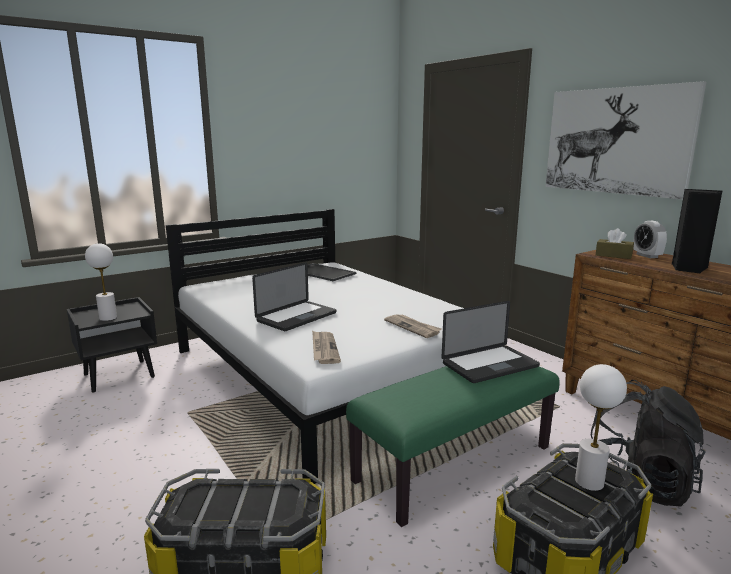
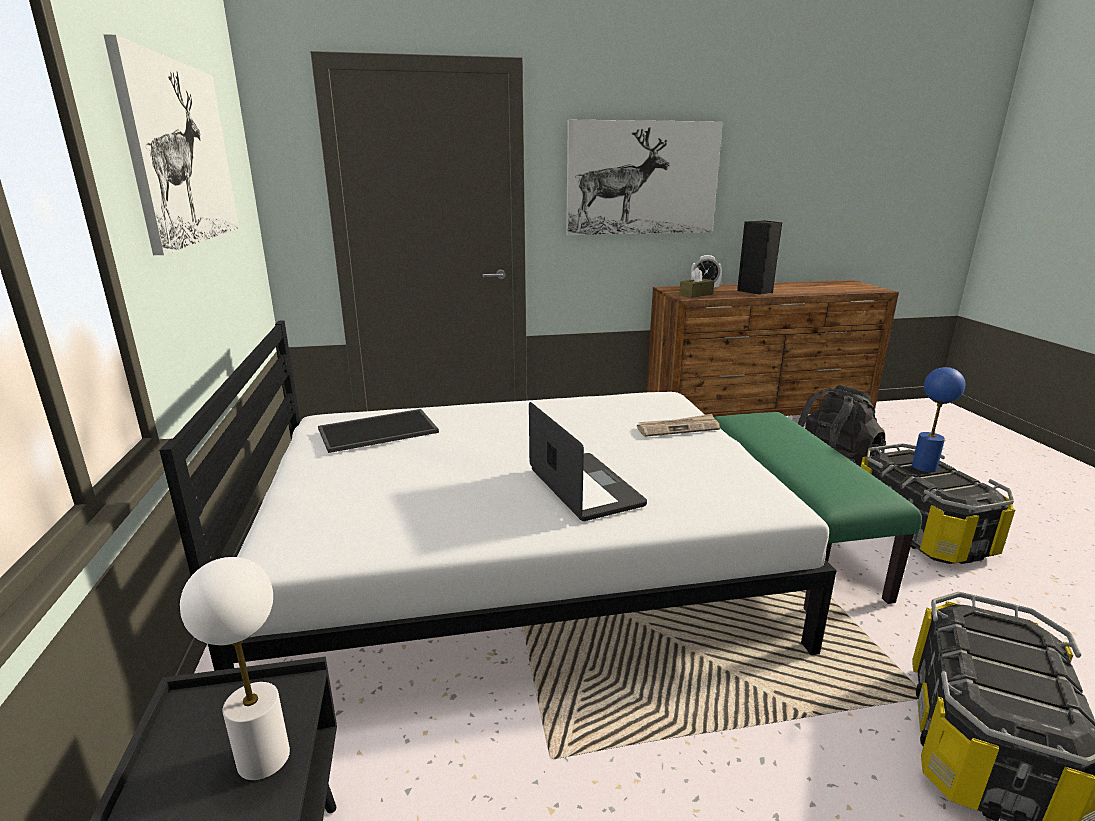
camera: 65 degrees left, 5 degrees up
newspaper [312,331,341,364] -> none
laptop [442,301,540,383] -> none
white table lamp [575,364,627,491] -> blue table lamp [912,367,965,472]
none -> picture [103,34,239,255]

